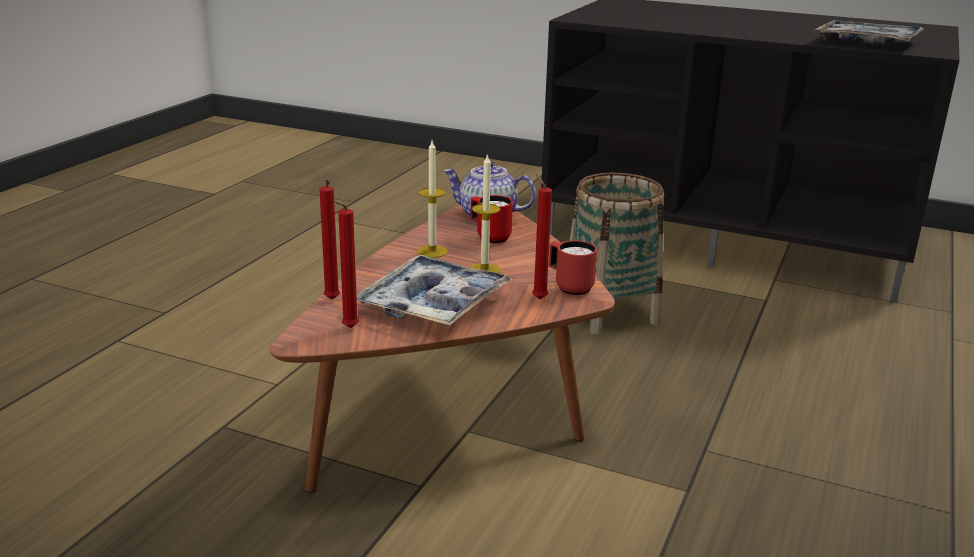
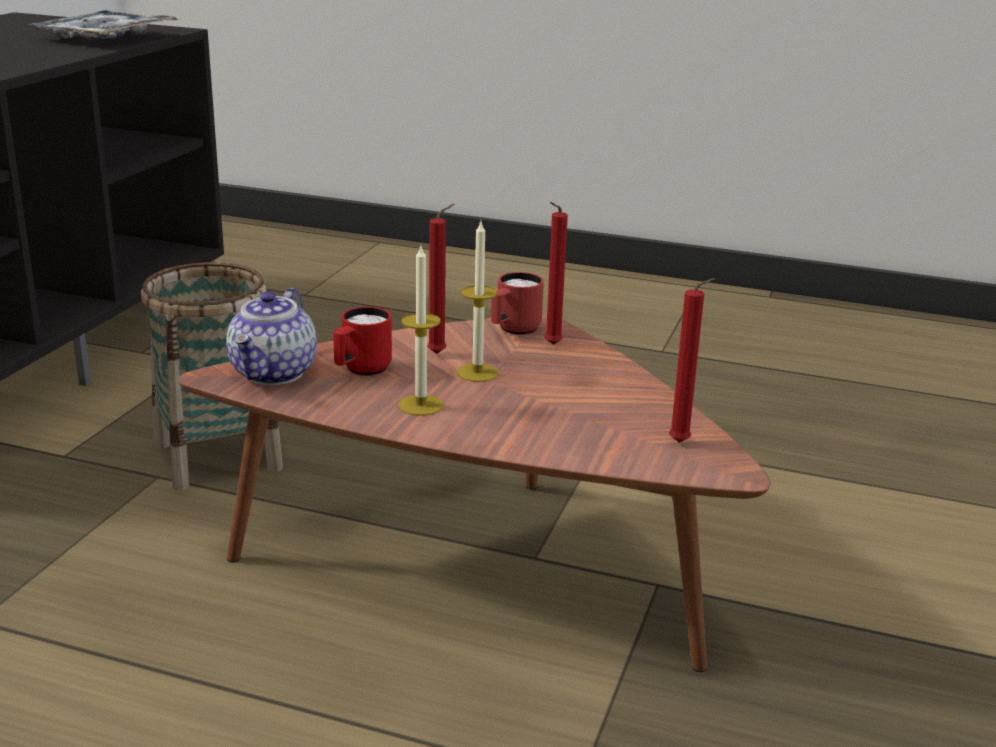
camera: 95 degrees left, 0 degrees up
red candle [319,179,340,299] -> red candle moved to [427,204,454,354]
tray [357,255,513,326] -> none

